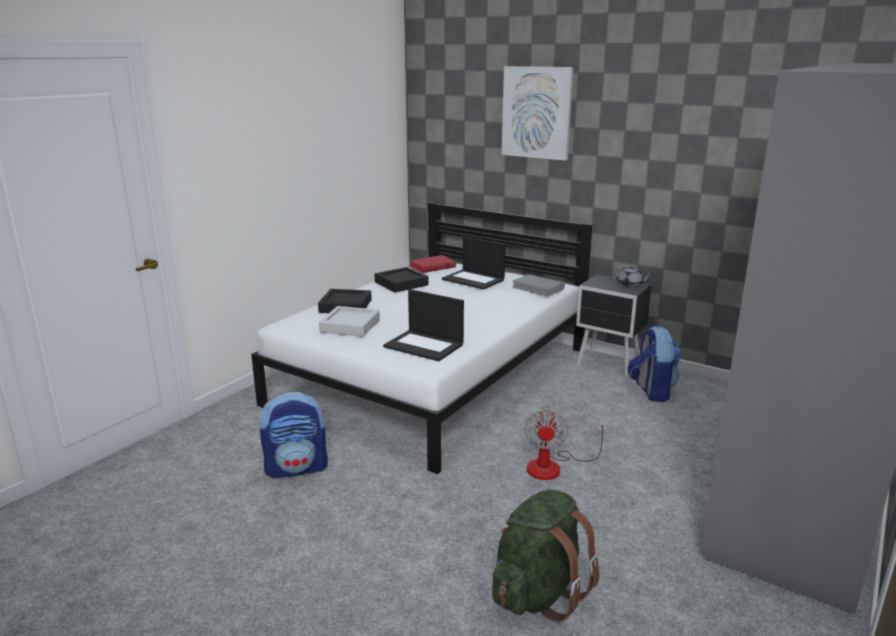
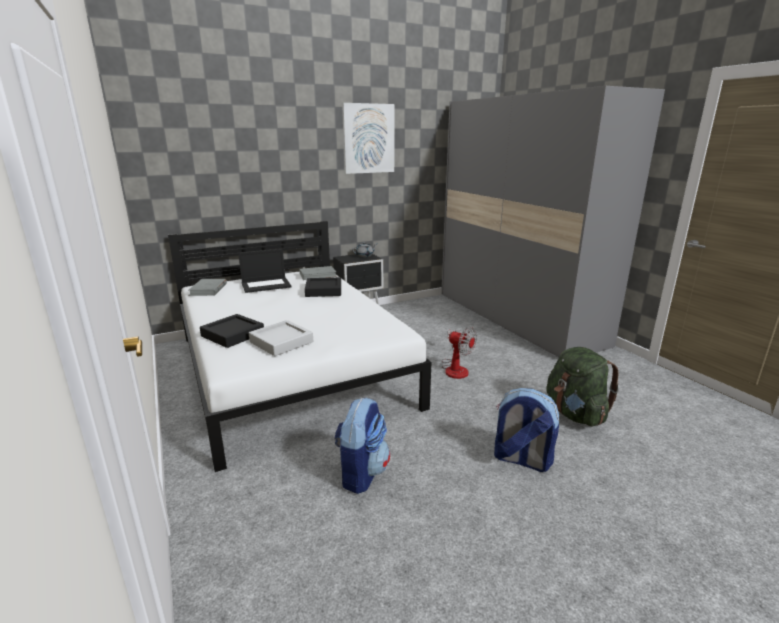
camera: 60 degrees left, 0 degrees up
black tray [374,267,428,293] -> black tray moved to [305,277,341,297]
laptop [383,289,464,361] -> none
red book [409,255,456,273] -> grey book [188,279,227,296]
picture [502,66,574,161] -> picture moved to [342,103,395,174]
backpack [627,326,681,402] -> backpack moved to [494,388,559,472]

